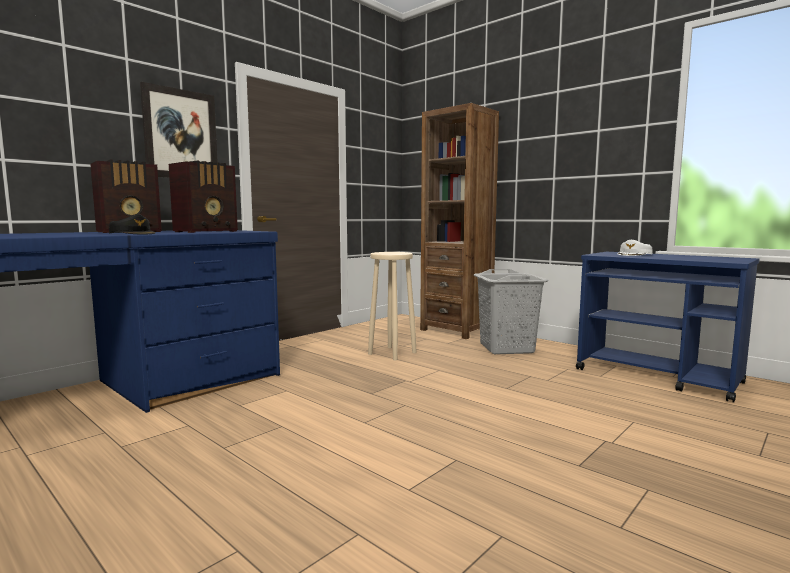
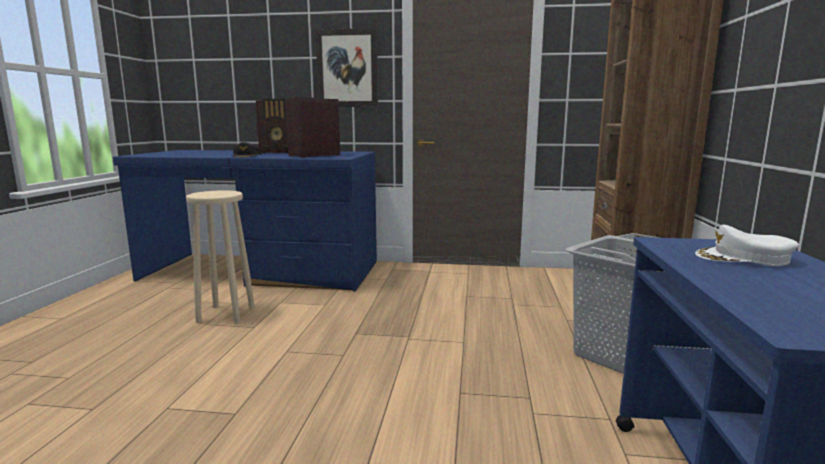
camera: 55 degrees right, 5 degrees up
radio [169,160,238,233] -> radio turned 135 degrees clockwise [285,97,340,158]
beige stool [368,252,417,360] -> beige stool moved to [186,190,255,324]

